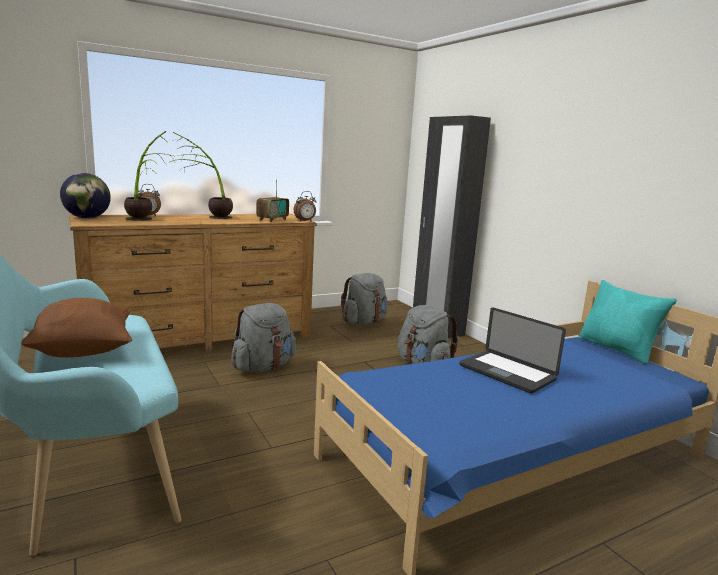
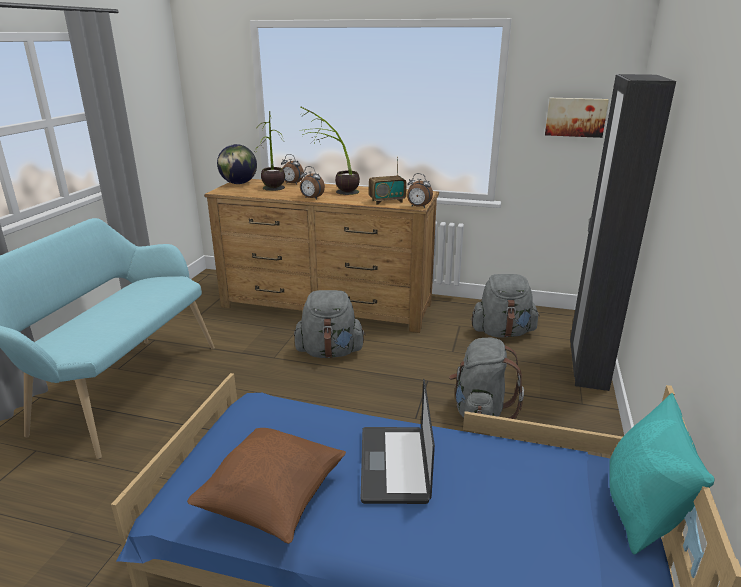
camera: 45 degrees right, 10 degrees up
brown pillow [21,298,132,358] -> brown pillow moved to [187,428,346,544]
none -> alarm clock [300,166,325,199]
none -> picture [545,98,609,138]

